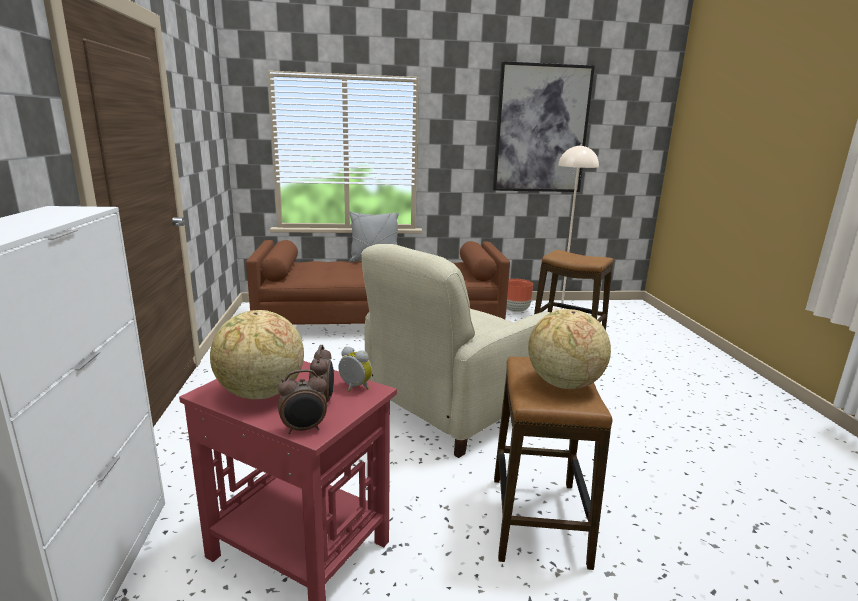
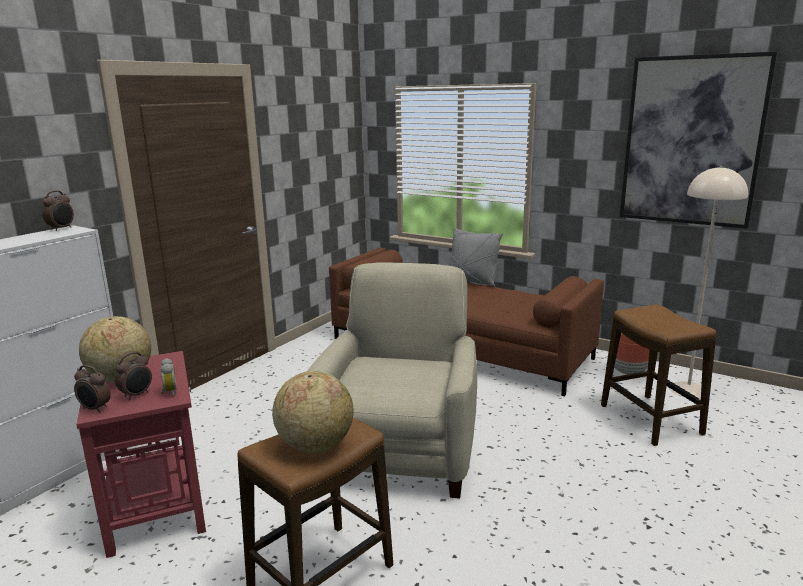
camera: 40 degrees right, 0 degrees up
beige armchair [362,244,550,458] -> beige armchair turned 105 degrees clockwise [307,262,477,499]
none -> alarm clock [42,191,74,231]

